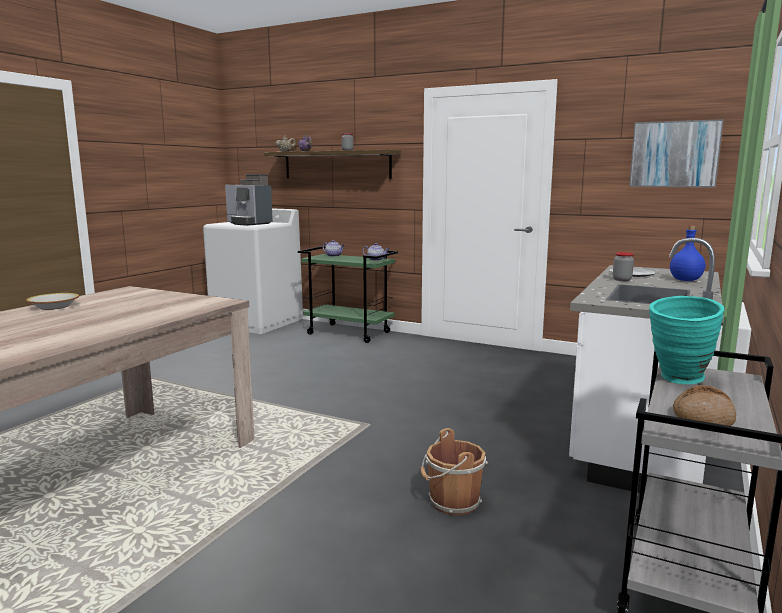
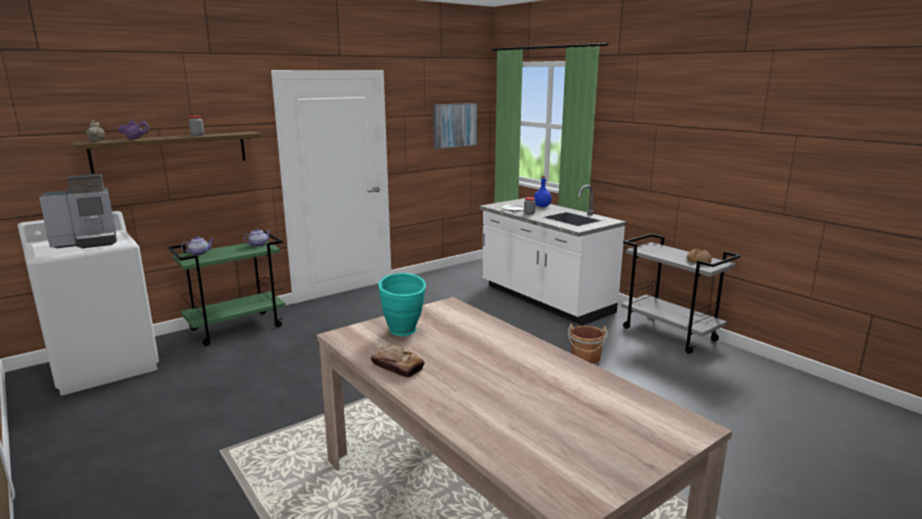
camera: 65 degrees left, 5 degrees up
bowl [26,293,79,310] -> bread [371,345,425,377]
turquoise vase [649,296,724,384] -> turquoise vase moved to [378,273,426,336]

